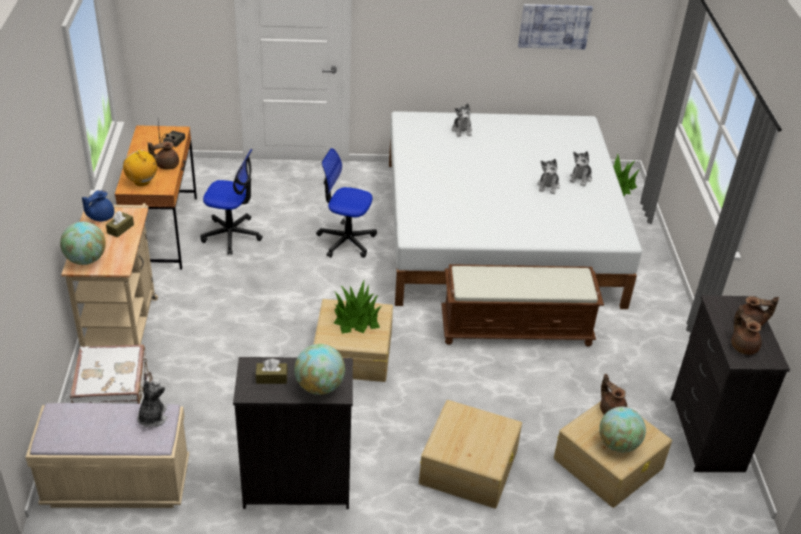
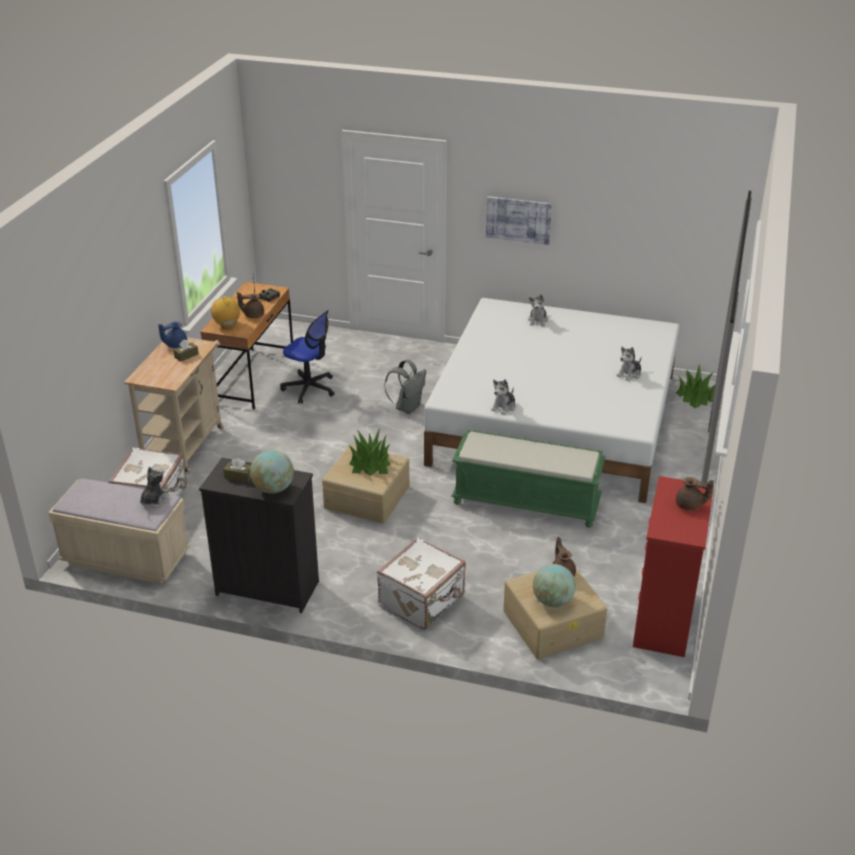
camera: 20 degrees right, 5 degrees down
globe [60,222,106,265] -> none
office chair [316,148,377,258] -> grey backpack [384,360,426,414]
beige storage box [419,400,522,509] -> white suitcase [377,537,466,629]
brown bench [441,264,604,346] -> green bench [452,430,606,528]
picture [518,4,593,50] -> picture moved to [486,196,552,245]
plush toy [538,159,560,194] -> plush toy moved to [491,379,516,415]
black dresser [671,295,790,472] -> red dresser [633,476,714,657]
brown teapot [731,305,762,355] -> none

